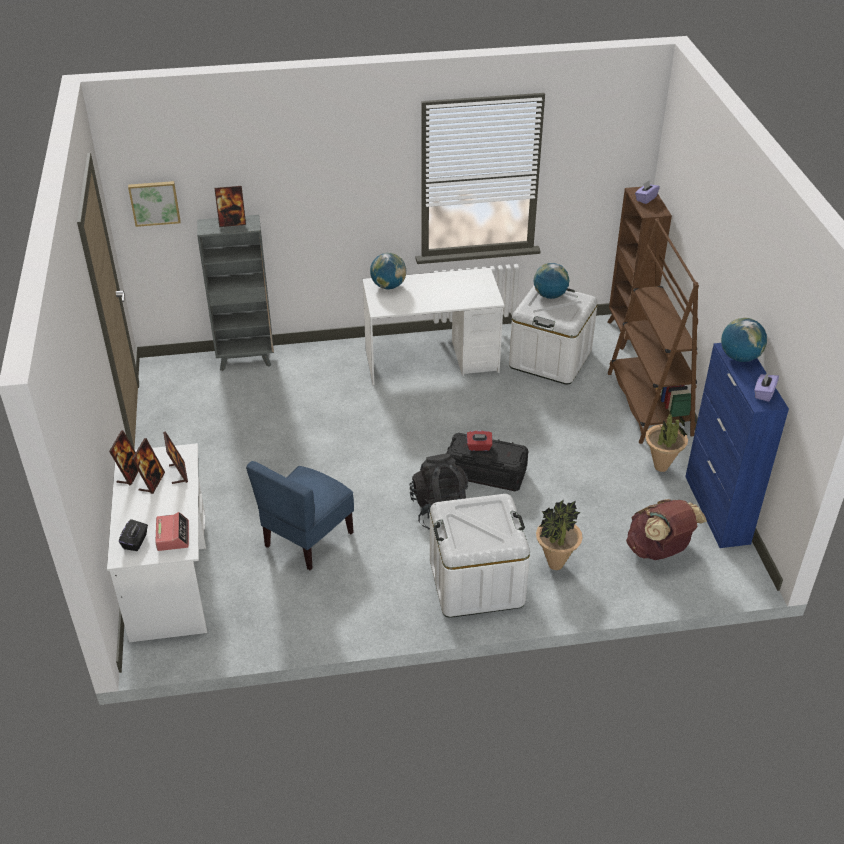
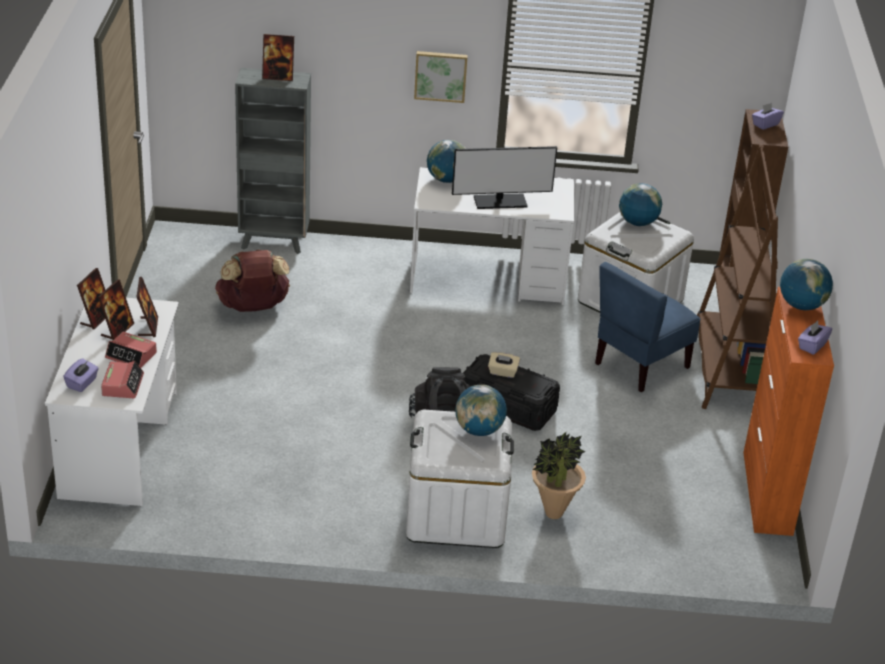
camera: 10 degrees right, 5 degrees down
black tissue box [119,519,148,551] -> purple tissue box [63,358,99,392]
picture [128,181,180,227] -> picture moved to [414,51,468,103]
blue chair [246,461,354,570] -> blue chair moved to [595,262,701,392]
red tissue box [467,431,492,451] -> beige tissue box [488,352,520,378]
brown backpack [626,499,707,560] -> brown backpack moved to [215,249,290,312]
potted plant [645,409,688,472] -> none
blue cabinet [685,343,789,548] -> orange cabinet [743,287,834,536]
none -> alarm clock [105,332,157,368]
none -> monitor [452,146,557,209]
none -> globe [455,385,507,436]

